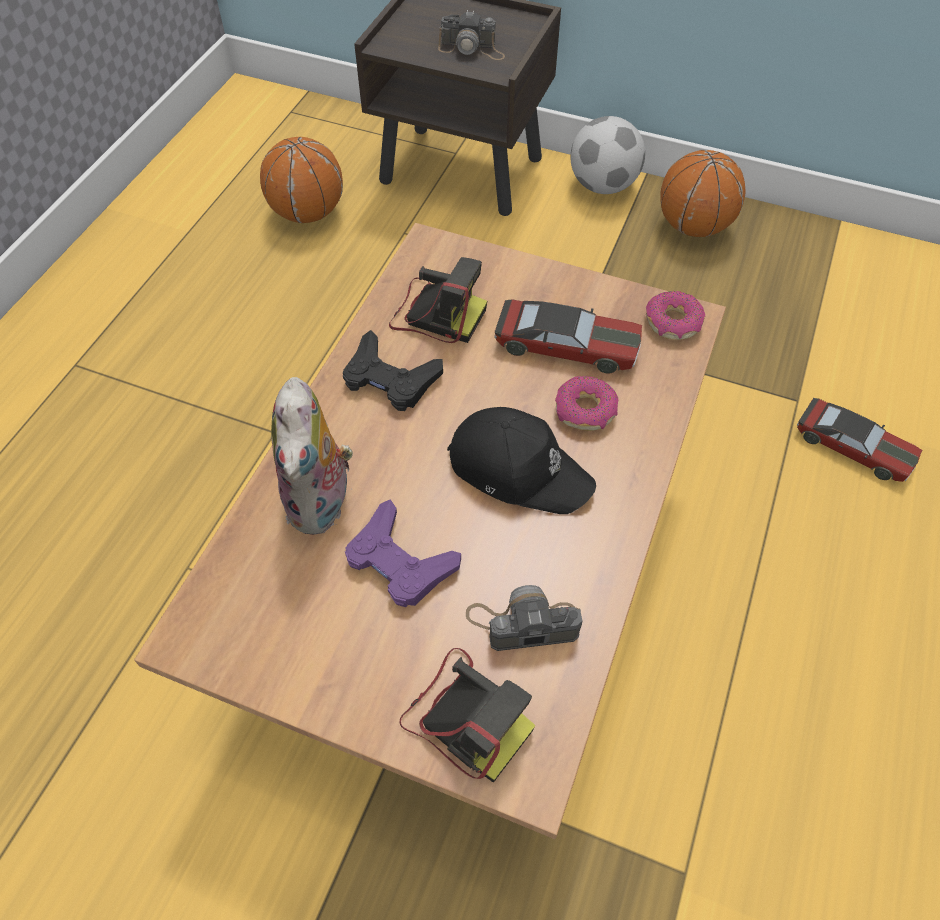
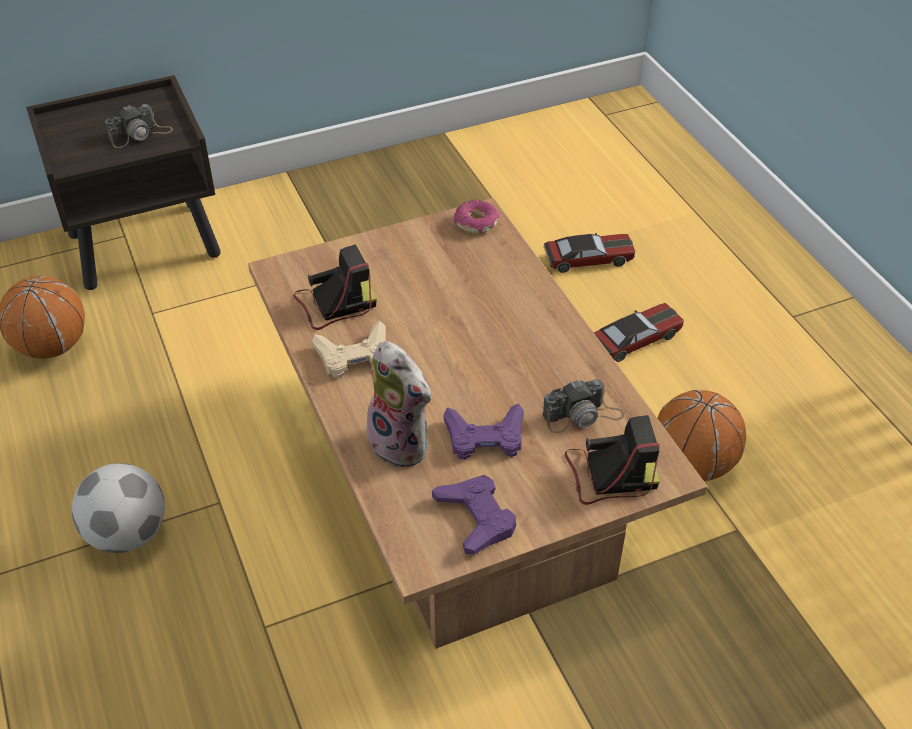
camera: 45 degrees left, 10 degrees down
black game controller [343,330,443,411] -> beige game controller [312,321,386,378]
black cap [447,407,596,514] -> none
camera [466,585,583,651] -> camera turned 150 degrees counterclockwise [543,379,625,433]
toy car [494,299,642,374] -> toy car moved to [594,303,684,362]
donut [555,376,618,431] -> none
football [570,116,645,194] -> football moved to [72,463,165,553]
basketball [660,150,746,237] -> basketball moved to [657,390,746,481]
none -> purple game controller [432,475,516,555]

